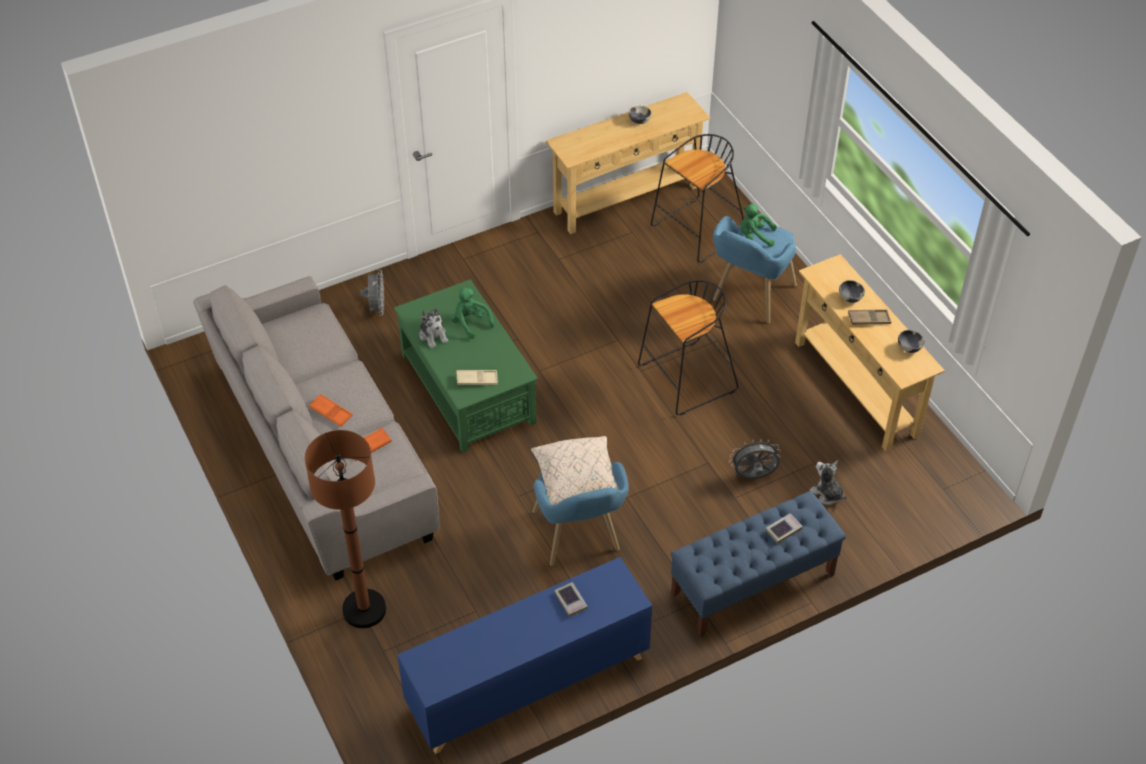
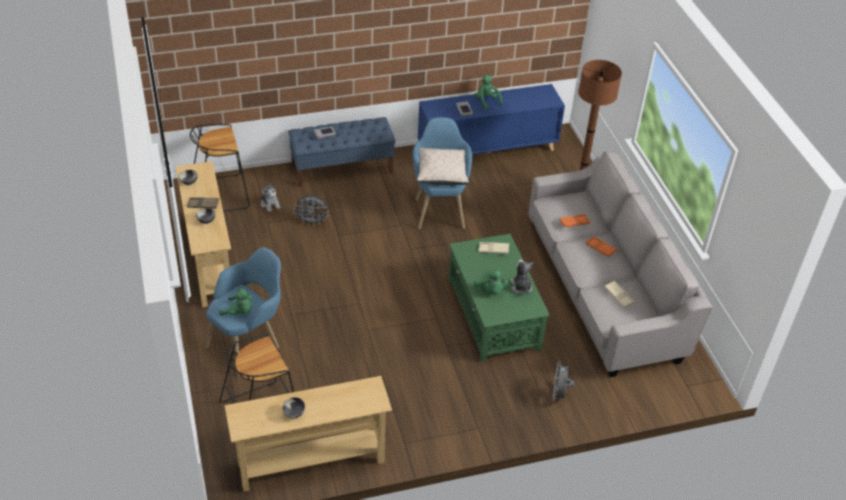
camera: 170 degrees left, 5 degrees down
black stool [638,280,738,415] -> black stool moved to [190,124,250,212]
none -> green plush toy [474,75,502,110]
none -> beige tray [604,281,634,308]

